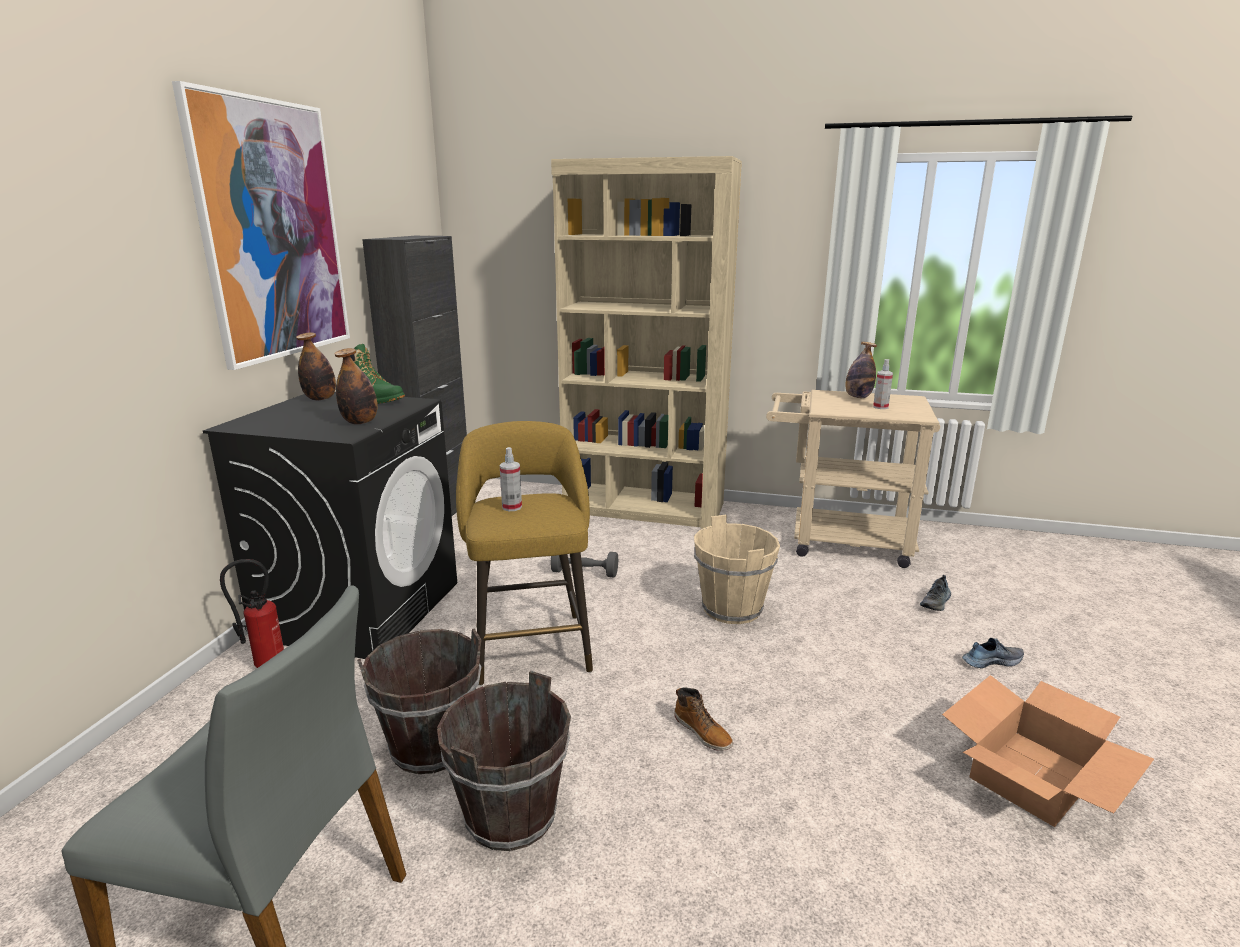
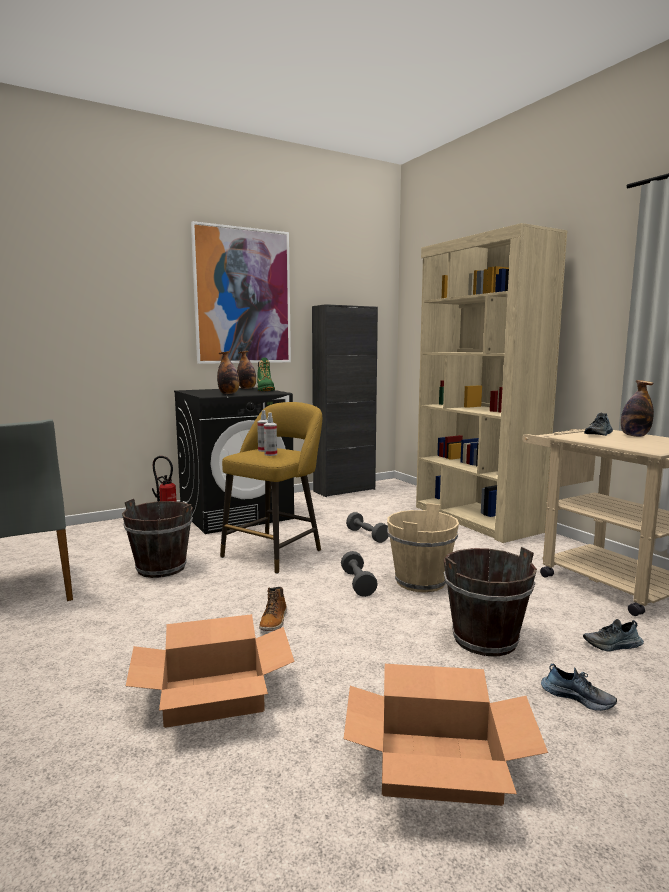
camera: 45 degrees right, 10 degrees down
brown bucket [437,671,571,851] -> brown bucket moved to [443,547,537,656]
spray bottle [873,359,893,409] -> spray bottle moved to [264,413,277,456]
none -> cardboard box [126,614,295,728]
none -> grey dumbbell [341,551,378,597]
none -> shoe [584,413,613,436]

